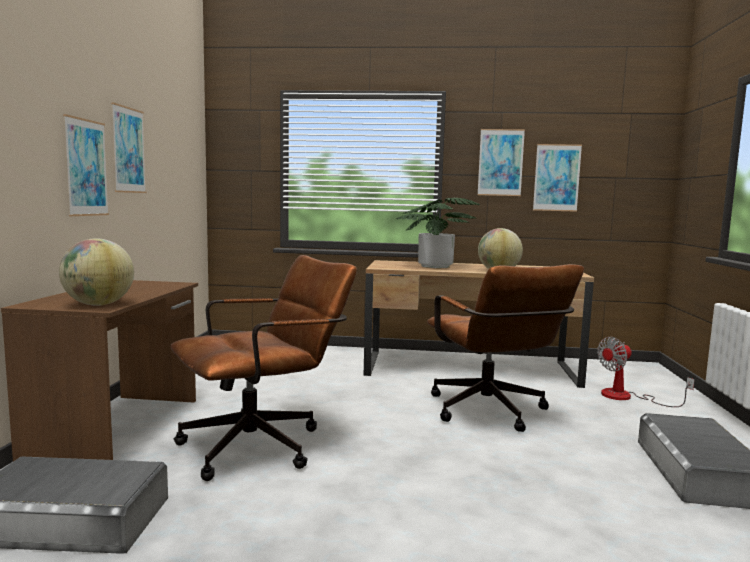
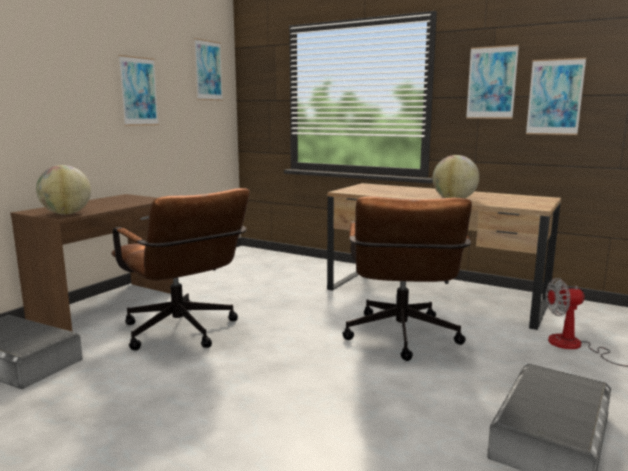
camera: 25 degrees right, 5 degrees up
picture [63,114,109,216] -> picture moved to [194,38,223,101]
brown office chair [170,255,357,481] -> brown office chair turned 60 degrees clockwise [111,188,250,350]
potted plant [396,198,480,268] -> none

